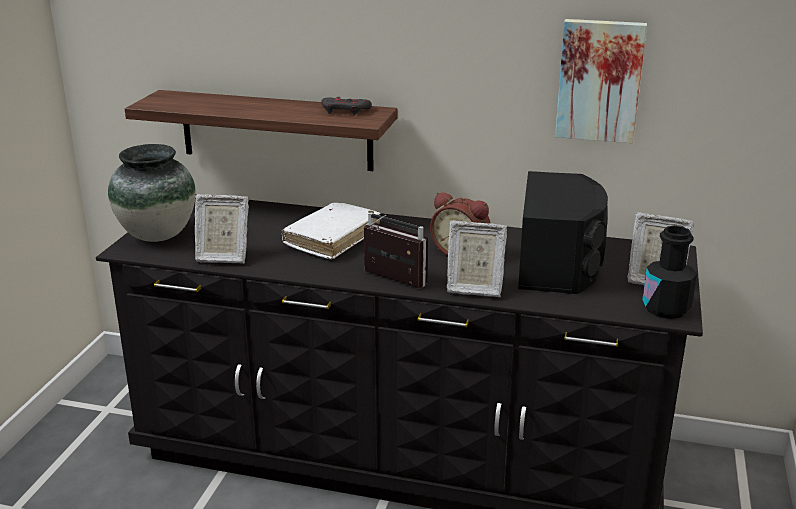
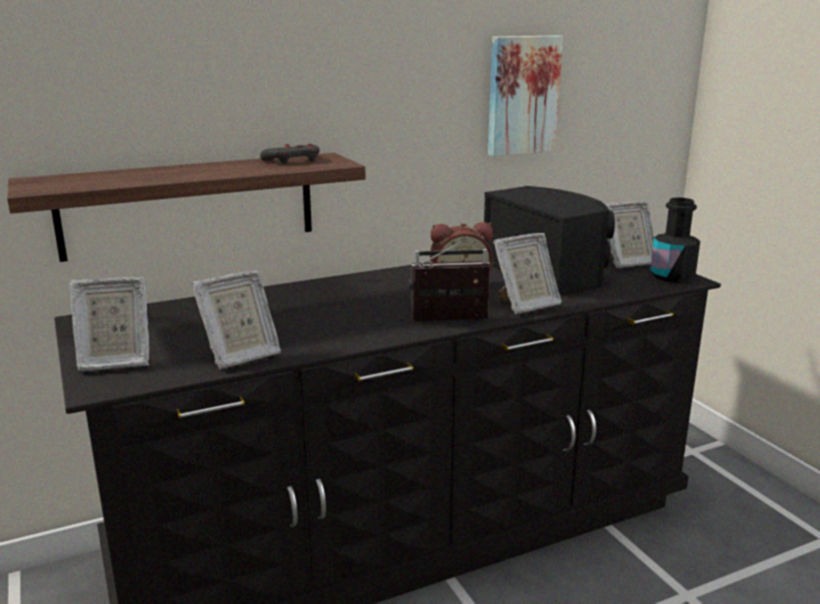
camera: 40 degrees left, 5 degrees down
vase [108,144,196,242] -> picture frame [70,277,149,371]
white book [281,203,380,259] -> none

